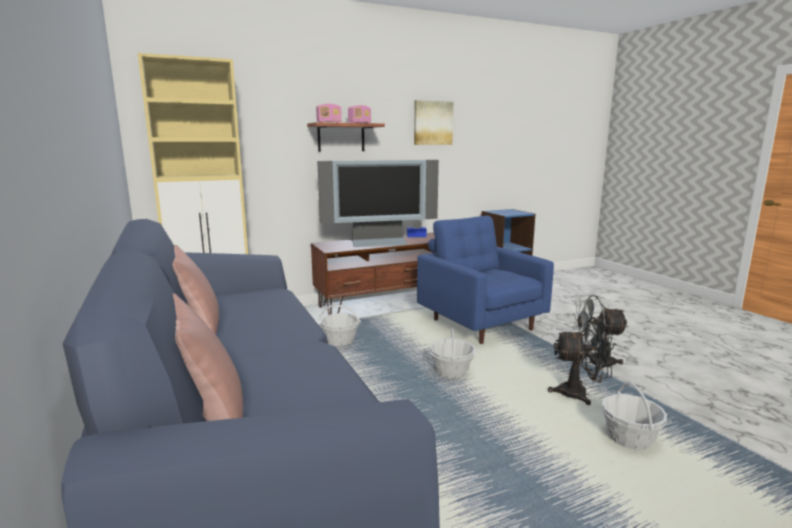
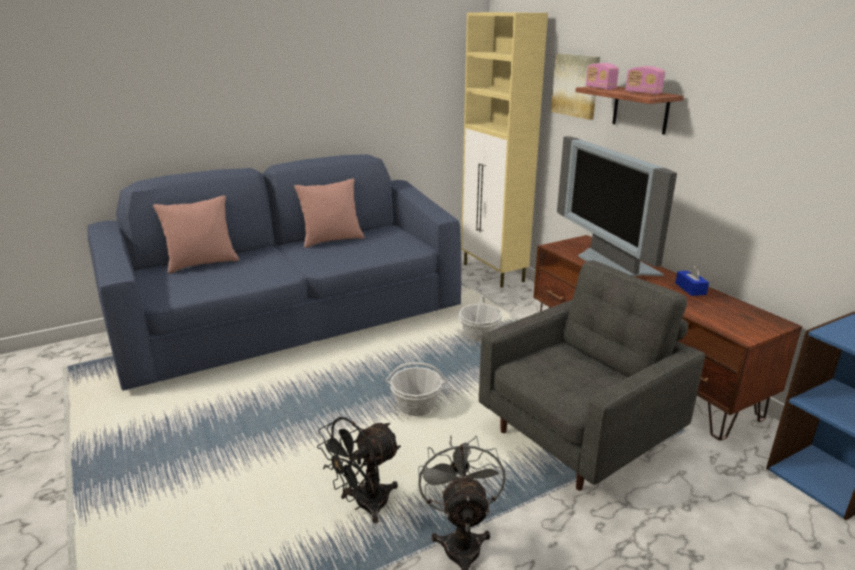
camera: 85 degrees right, 10 degrees up
picture [414,100,453,145] -> picture moved to [551,53,600,120]
blue armchair [417,215,554,344] -> grey armchair [479,260,705,491]
black fan [548,317,617,405] -> black fan turned 45 degrees clockwise [317,417,401,523]
basket [602,382,667,450] -> none

